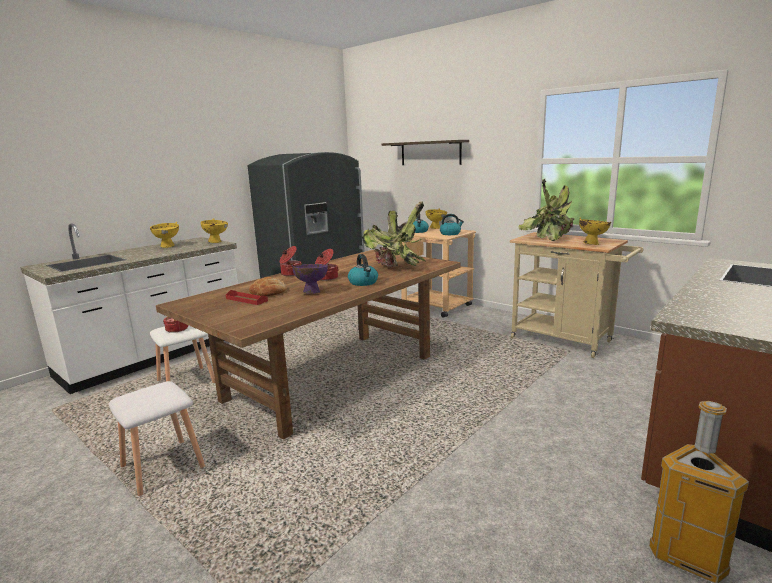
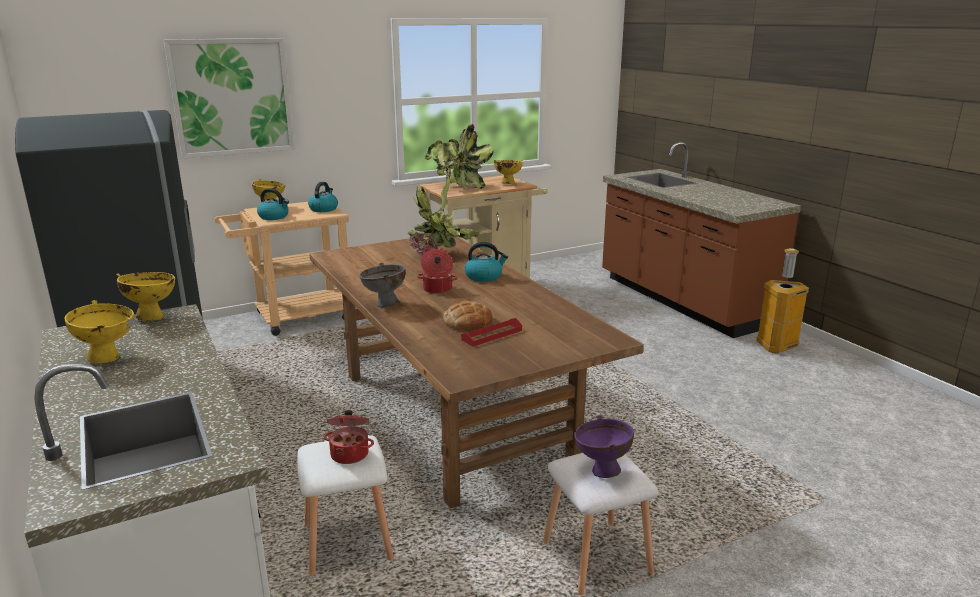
camera: 70 degrees left, 5 degrees up
cooking pot [280,246,302,276] -> grey bowl [359,263,406,307]
purple bowl [291,263,329,294] -> purple bowl moved to [574,415,634,478]
shelf [382,140,469,165] -> picture [164,38,294,159]

